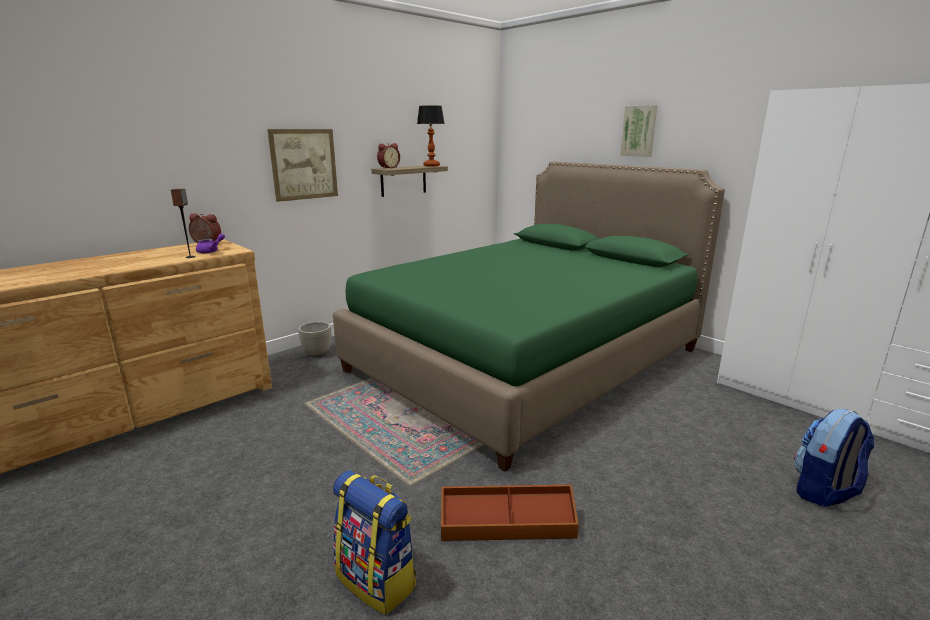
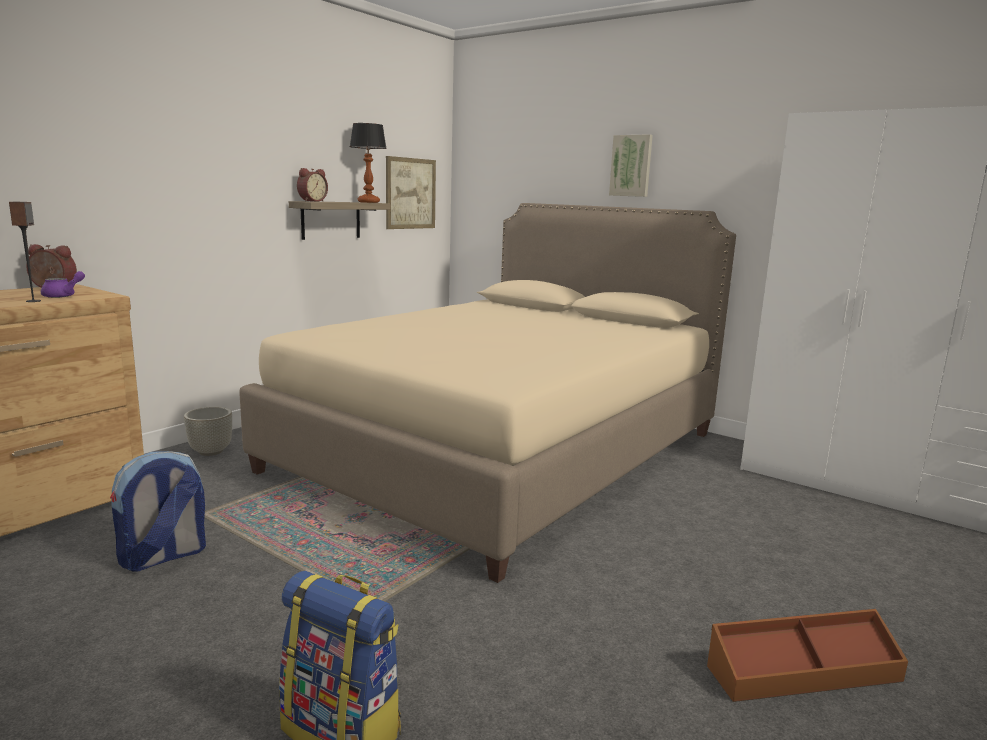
camera: 10 degrees left, 5 degrees down
picture [267,129,338,202] -> picture moved to [386,156,436,229]
green bed [333,161,725,472] -> beige bed [239,203,736,583]
brown storage box [441,485,579,541] -> brown storage box moved to [707,609,908,702]
backpack [794,409,875,507] -> backpack moved to [110,451,206,571]

